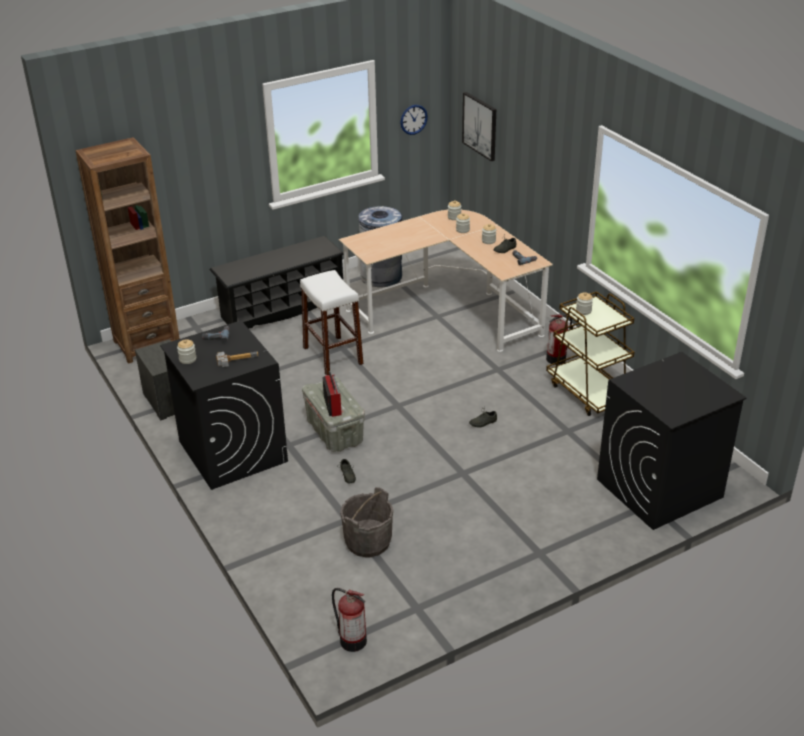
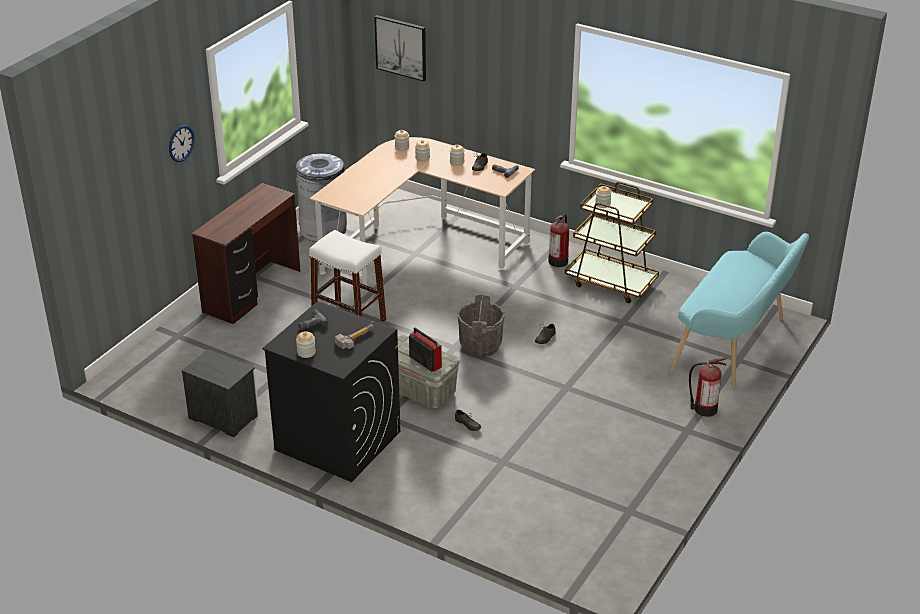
camera: 30 degrees left, 0 degrees up
brown bookcase [75,137,180,364] -> none
black shoe rack [210,236,344,329] -> brown desk [192,183,300,324]
fire extinguisher [332,588,367,652] -> fire extinguisher moved to [689,358,727,417]
grey bucket [340,487,393,558] -> grey bucket moved to [457,294,505,357]
wall clock [400,105,428,135] -> wall clock moved to [169,125,195,162]
black washing machine [597,352,747,530] -> turquoise bench [670,232,809,388]

